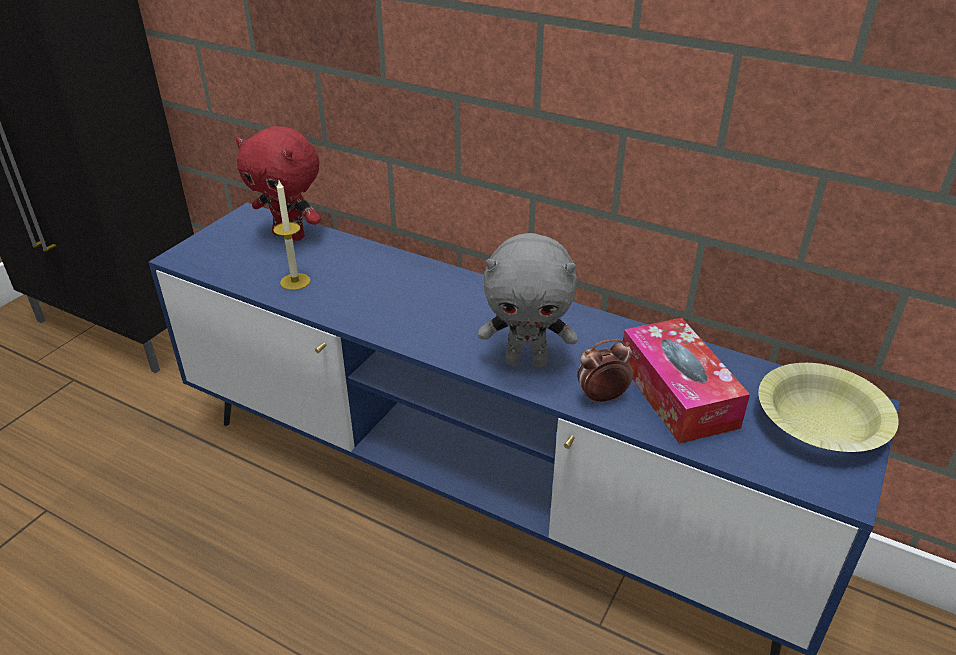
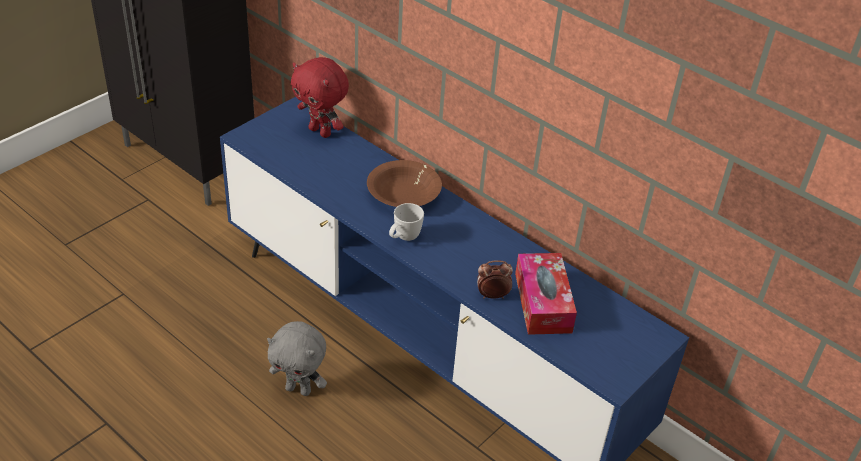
camera: 10 degrees right, 5 degrees up
candle [273,181,311,290] -> none
grey plush toy [478,233,577,367] -> grey plush toy moved to [267,321,327,396]
yellow bowl [758,363,899,452] -> none
none -> brown bowl [367,160,442,207]
none -> white mug [389,203,424,241]

